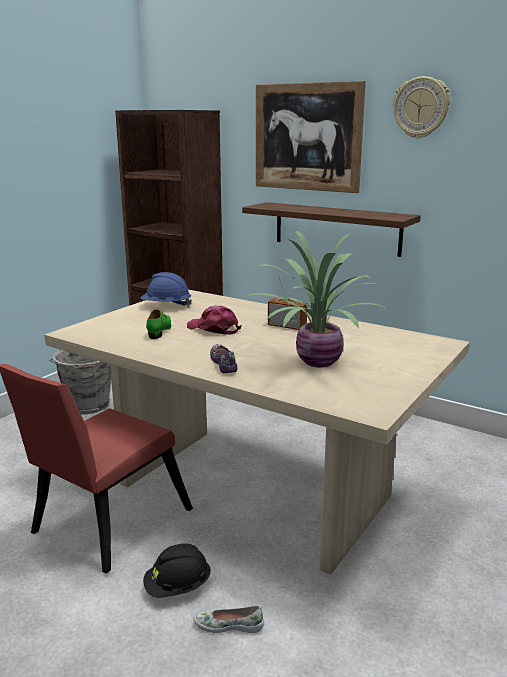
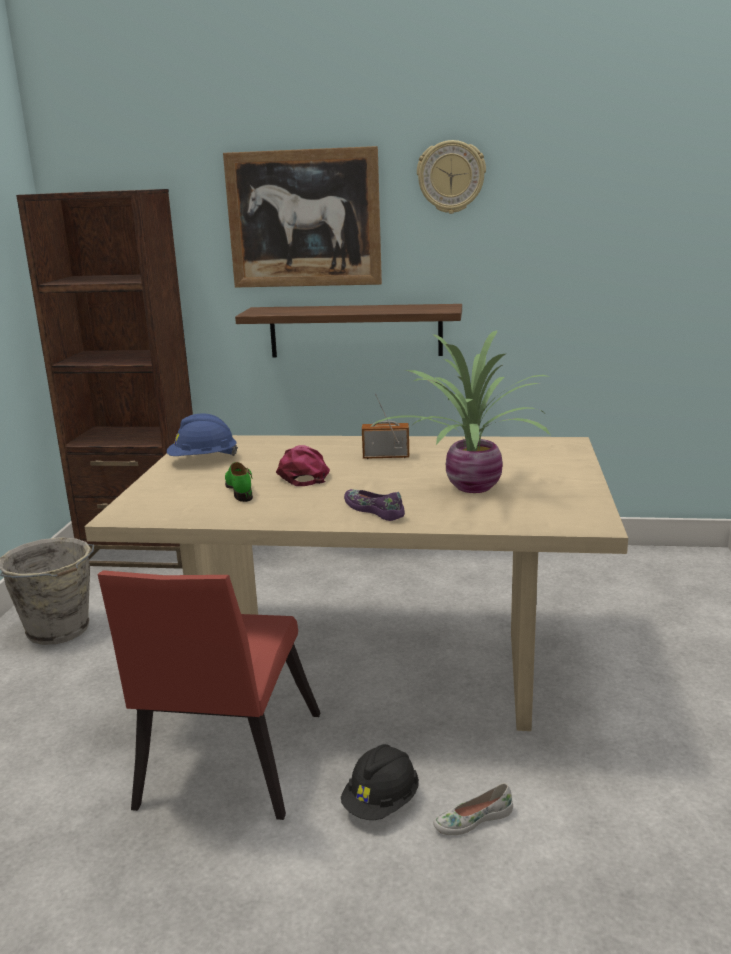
camera: 25 degrees left, 0 degrees up
pink cap [187,305,242,335] -> pink cap turned 75 degrees clockwise [276,445,330,486]

